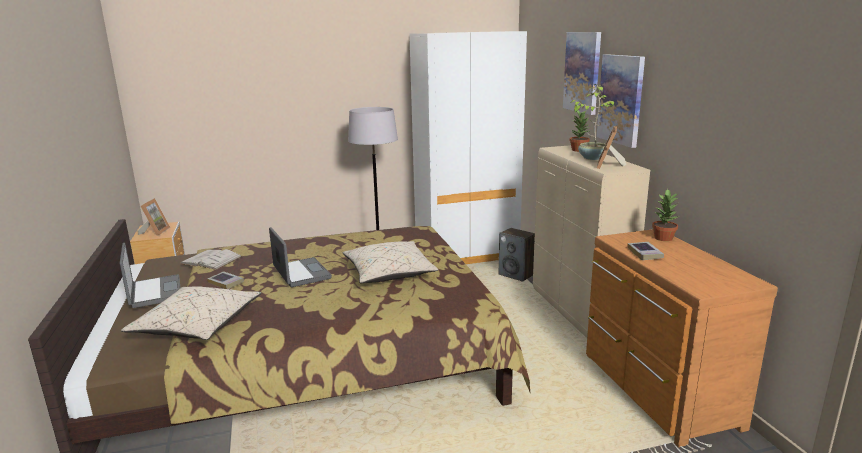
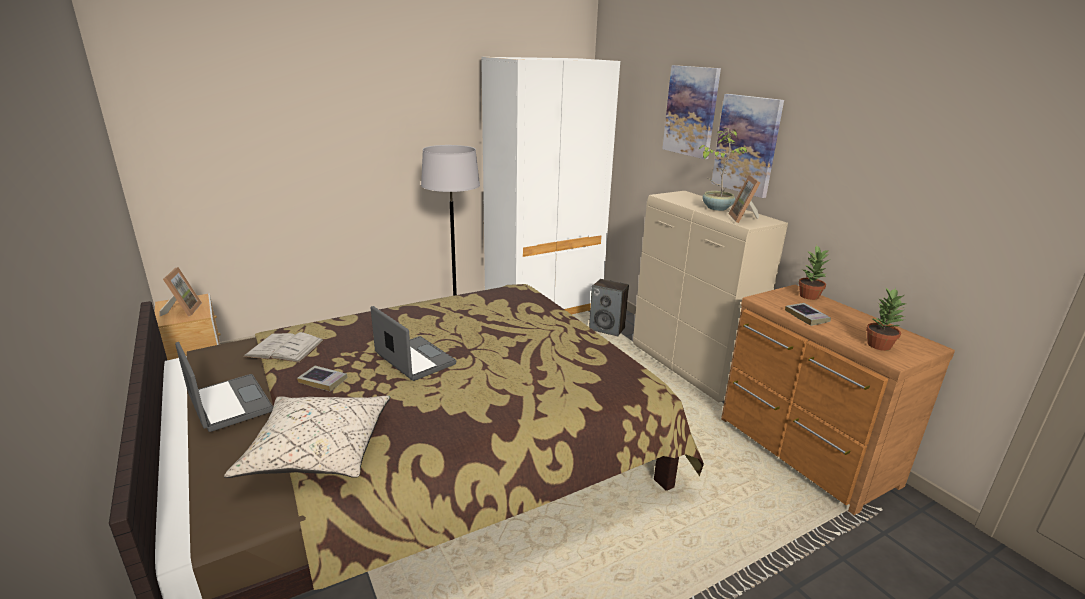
camera: 15 degrees left, 5 degrees up
beige pillow [342,241,438,283] -> none
potted plant [569,110,590,152] -> potted plant moved to [866,288,906,351]

